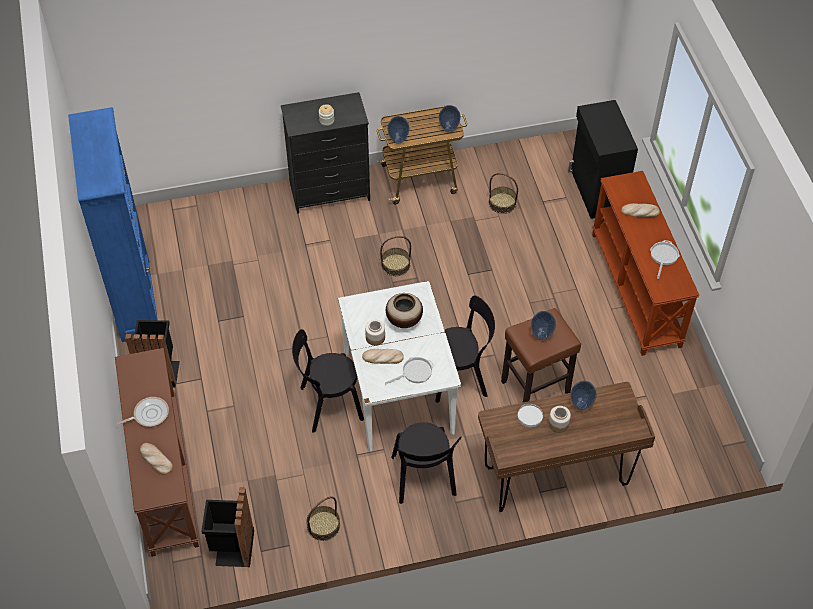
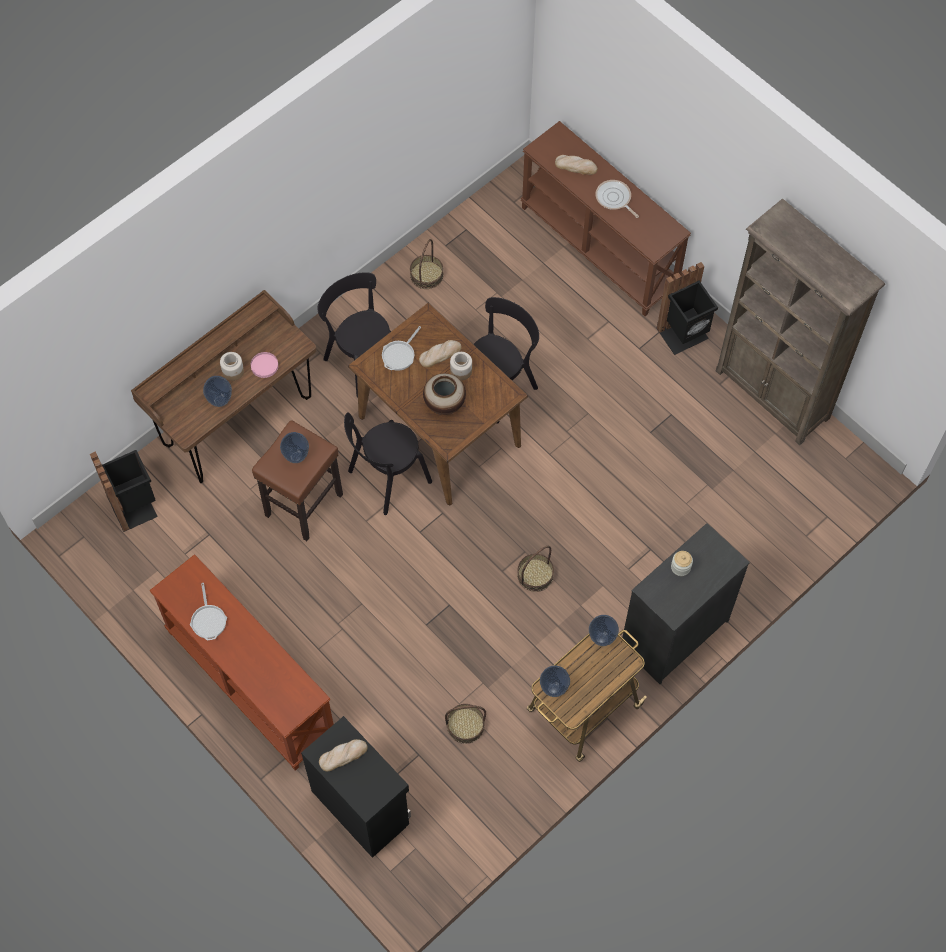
camera: 150 degrees right, 10 degrees up
blue bookcase [68,107,158,342] -> brown bookcase [716,199,885,445]
frying pan [116,397,169,427] -> frying pan turned 105 degrees clockwise [595,180,639,218]
black trash can [201,487,254,567] -> black trash can moved to [90,450,158,532]
white dining table [338,281,461,452] -> brown dining table [348,303,528,505]
white plate [517,403,543,427] -> pink plate [251,352,278,378]
bread [621,203,660,217] -> bread moved to [319,739,368,772]

